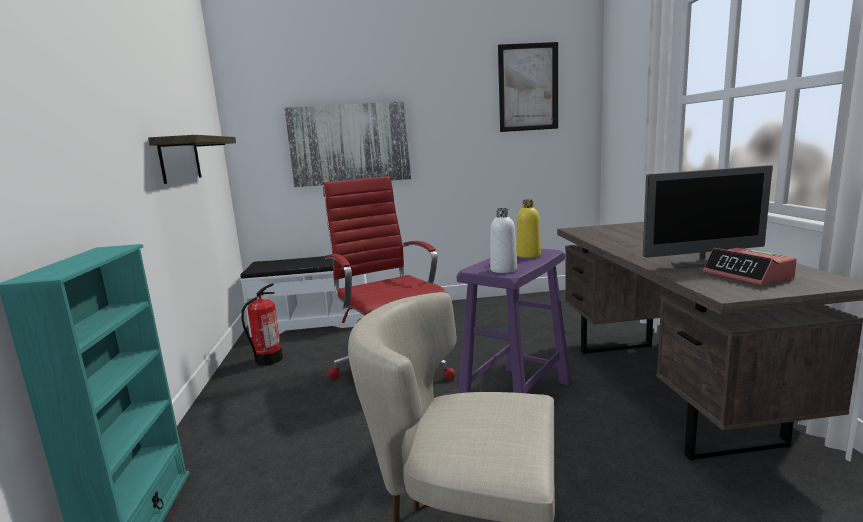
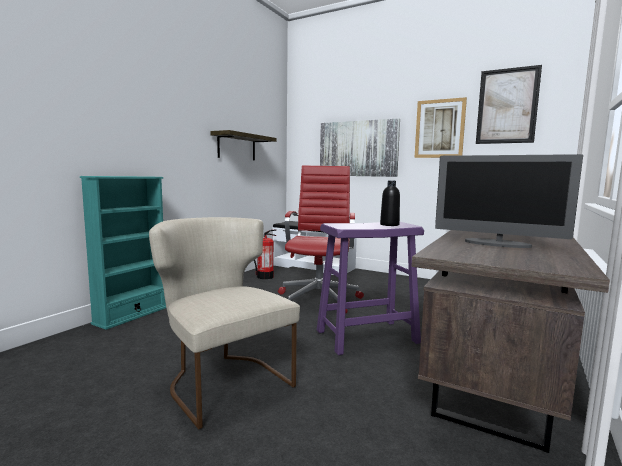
camera: 35 degrees right, 5 degrees down
white bottle [490,208,517,273] -> none
yellow bottle [516,199,541,258] -> black bottle [380,180,400,226]
alarm clock [703,248,797,286] -> none
none -> picture [414,97,467,158]

